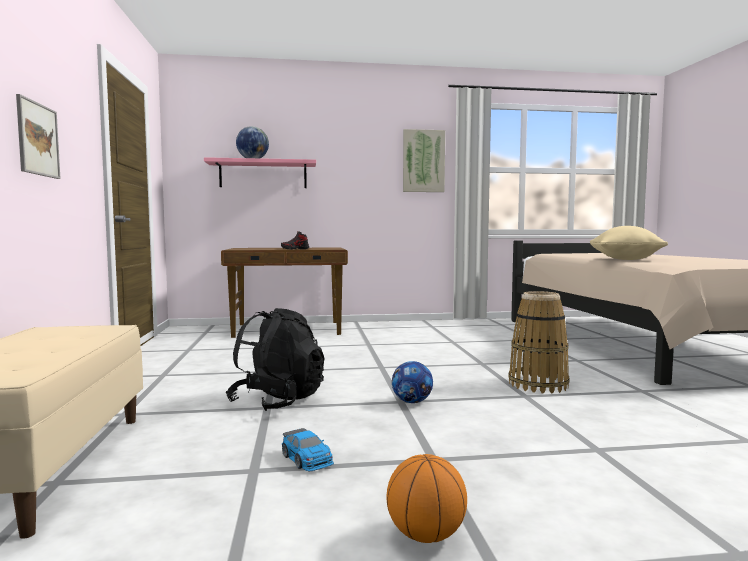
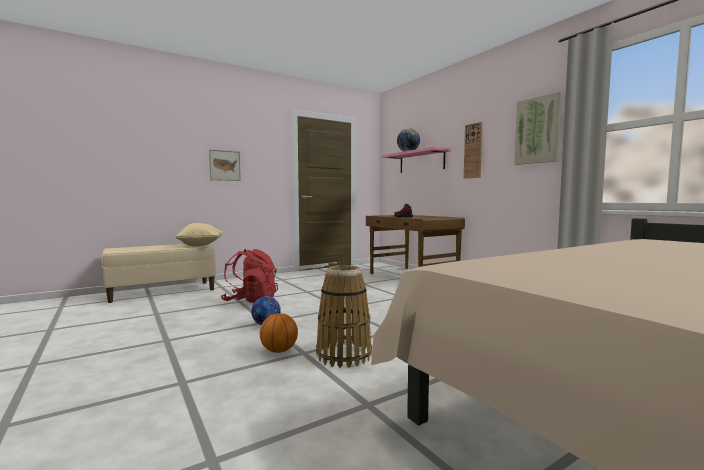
camera: 65 degrees right, 0 degrees up
black backpack [226,308,325,411] -> red backpack [221,249,278,303]
toy car [282,428,334,471] -> none
basketball [386,454,467,543] -> basketball moved to [260,313,298,353]
beige pillow [590,226,668,260] -> beige pillow moved to [175,223,223,247]
none -> wall clock [464,122,482,179]

